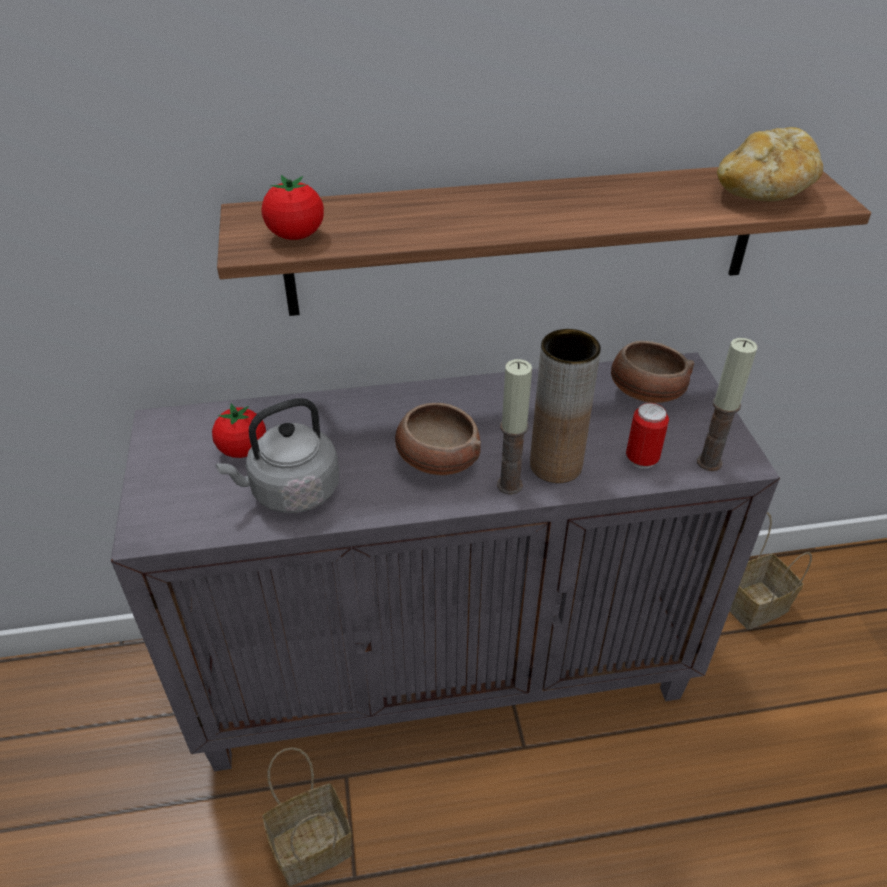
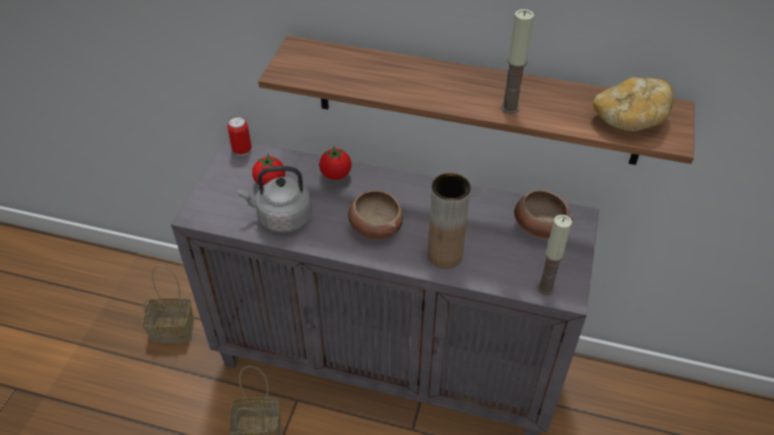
camera: 25 degrees right, 5 degrees up
tomato [261,175,324,240] -> tomato moved to [319,146,352,180]
candle [497,359,532,495] -> candle moved to [501,9,534,114]
can [626,403,669,469] -> can moved to [227,117,252,156]
basket [730,512,812,630] -> basket moved to [142,265,194,343]

